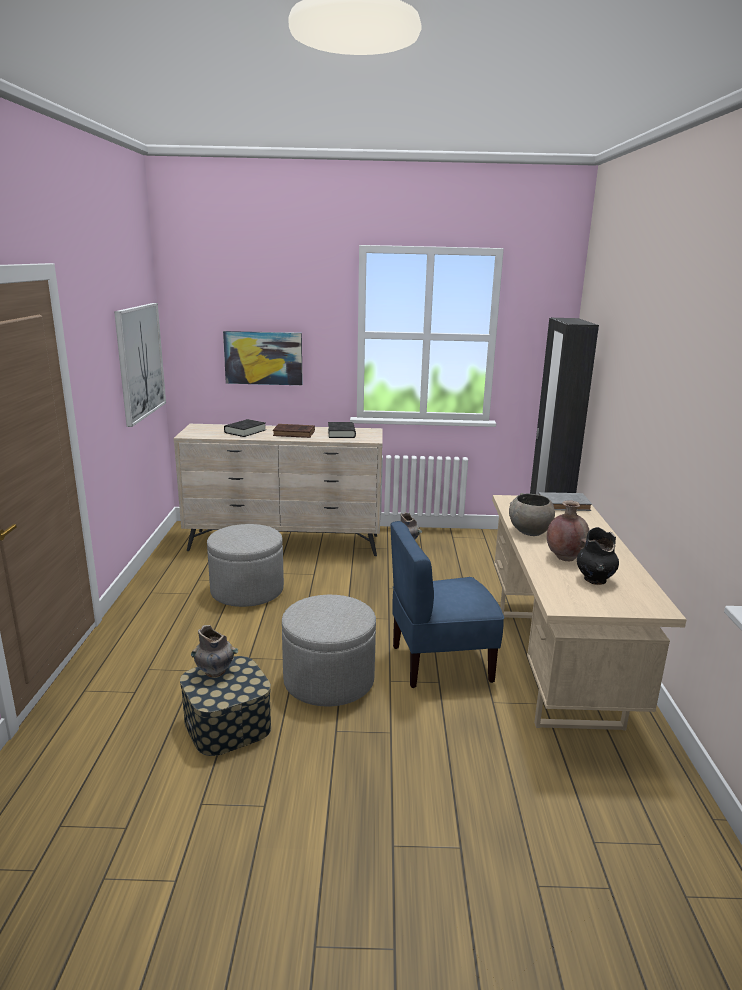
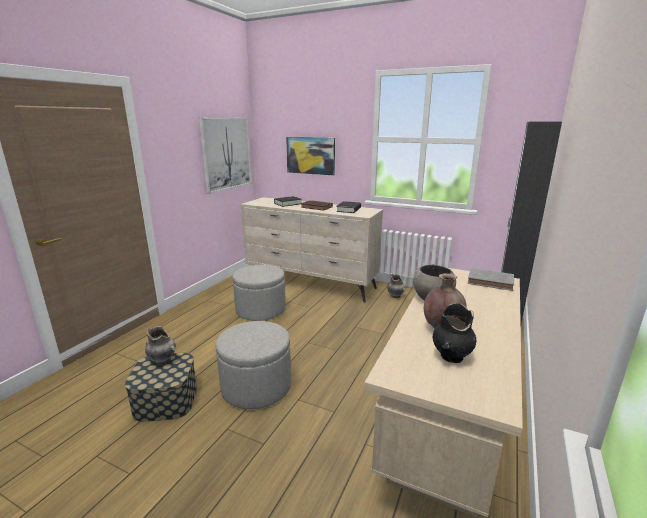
camera: 25 degrees right, 0 degrees up
blue chair [390,521,504,688] -> none

